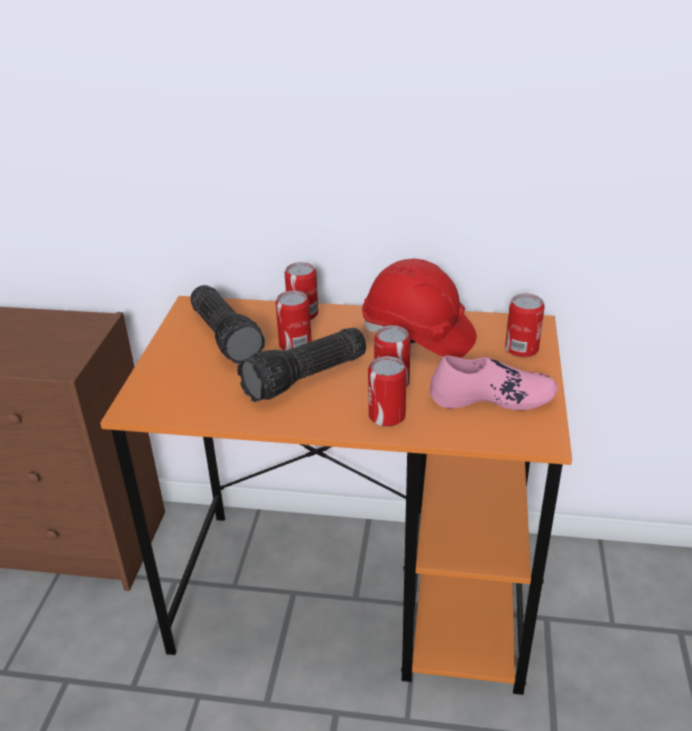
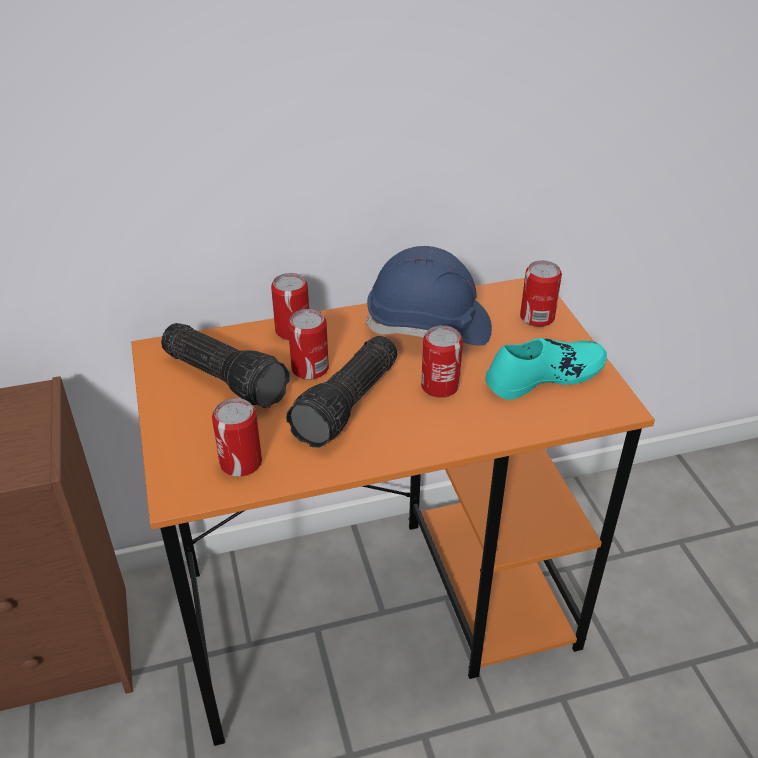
camera: 25 degrees left, 5 degrees up
red hard hat [362,259,477,358] -> blue hard hat [365,246,492,346]
can [368,356,406,427] -> can moved to [212,398,262,477]
pink shoe [430,355,558,410] -> turquoise shoe [485,338,607,400]

